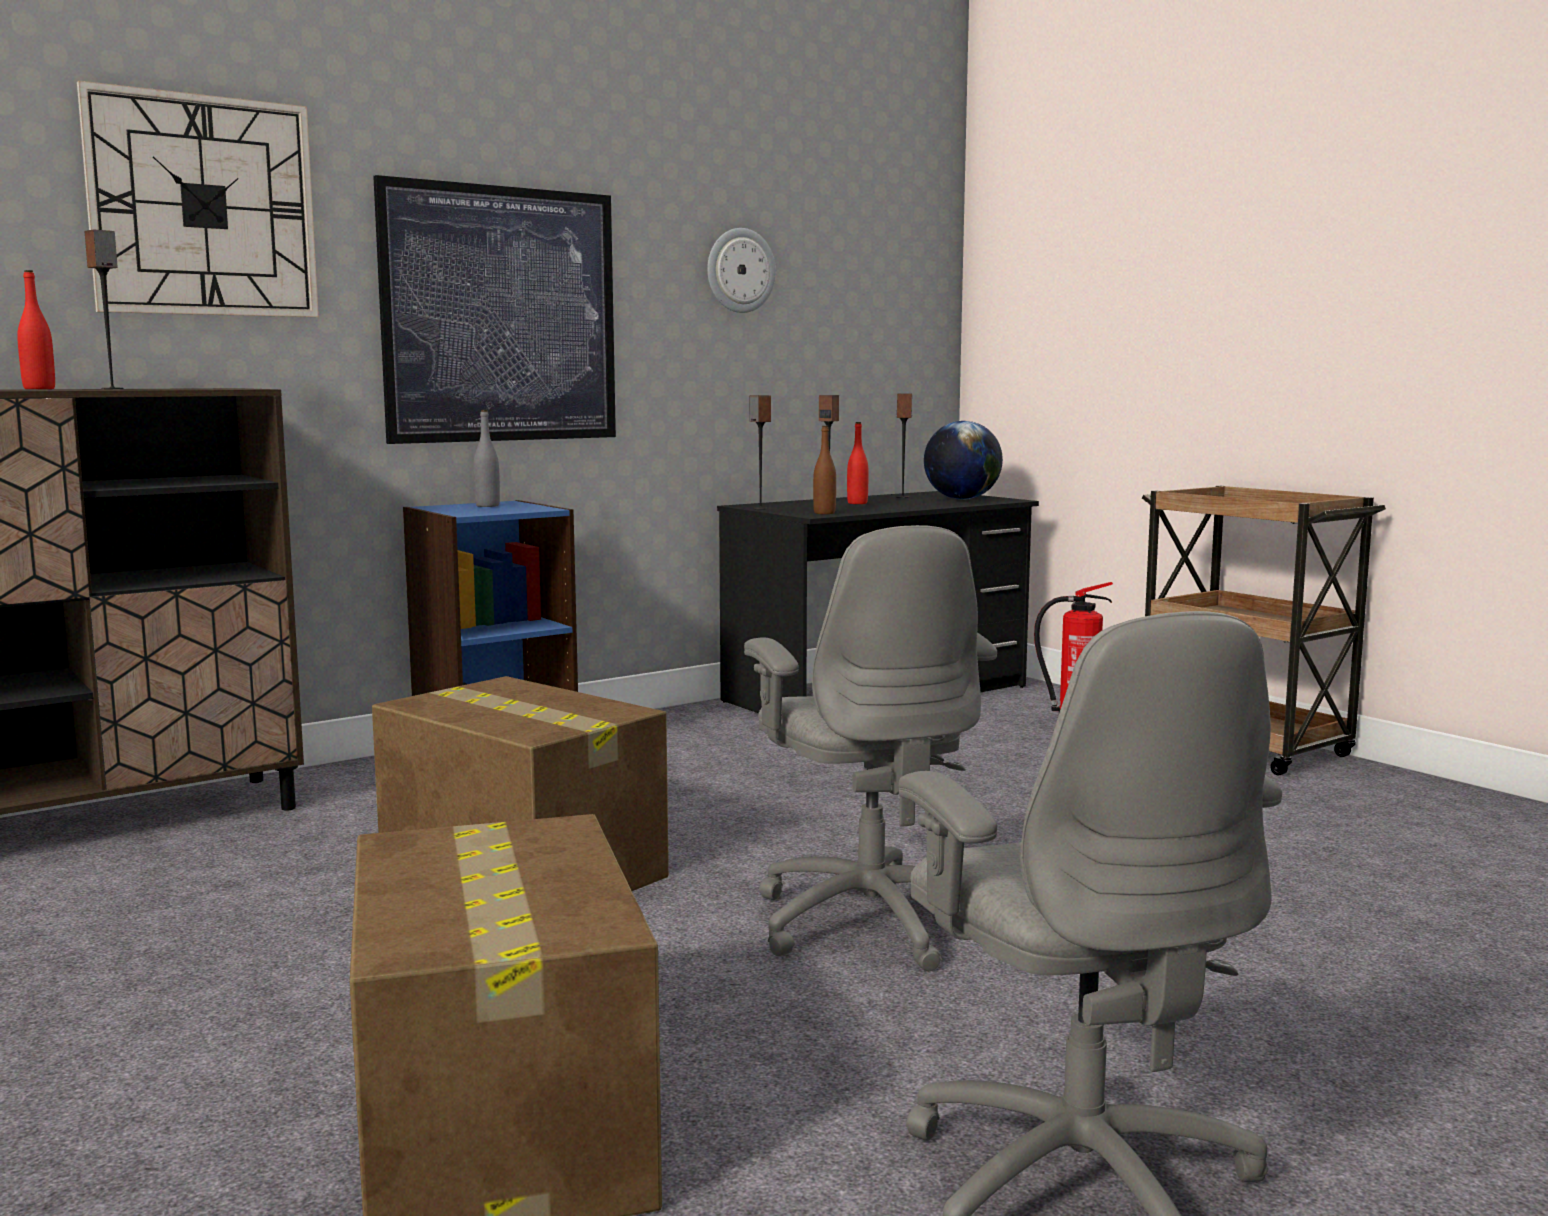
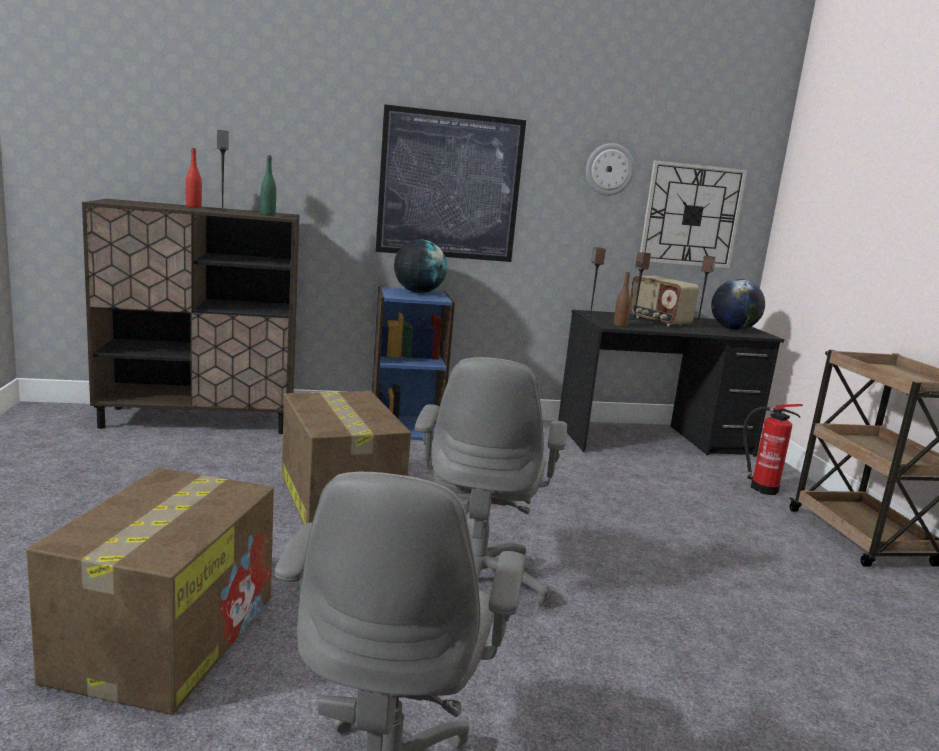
camera: 25 degrees right, 5 degrees up
wall clock [77,81,319,317] -> wall clock moved to [640,160,748,268]
grey bottle [473,410,500,507] -> globe [394,239,447,293]
red bottle [847,422,869,504] -> radio [630,276,699,326]
none -> green bottle [260,155,276,216]

